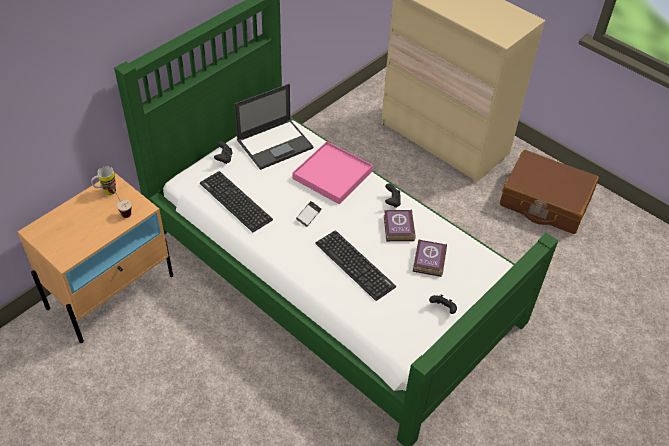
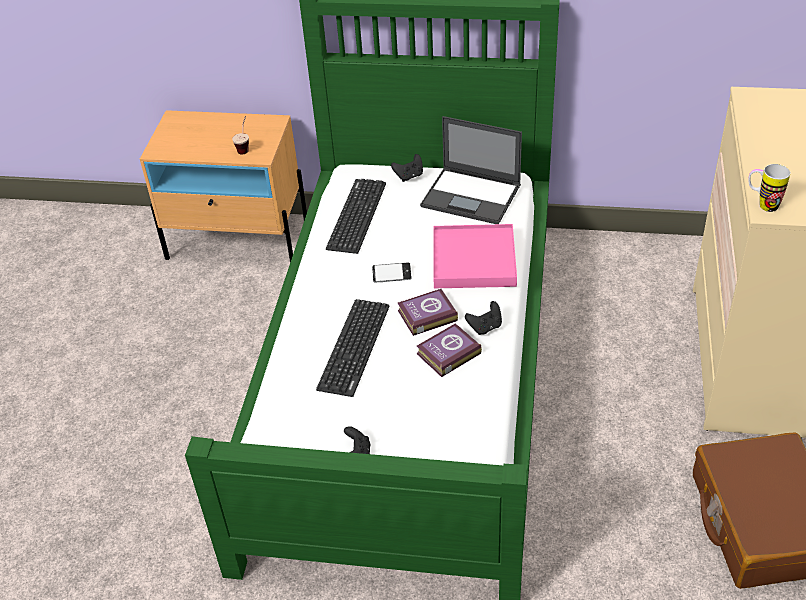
camera: 60 degrees right, 5 degrees down
mug [91,166,116,195] -> mug moved to [748,164,790,212]
book [413,239,447,277] -> book moved to [398,289,458,336]

